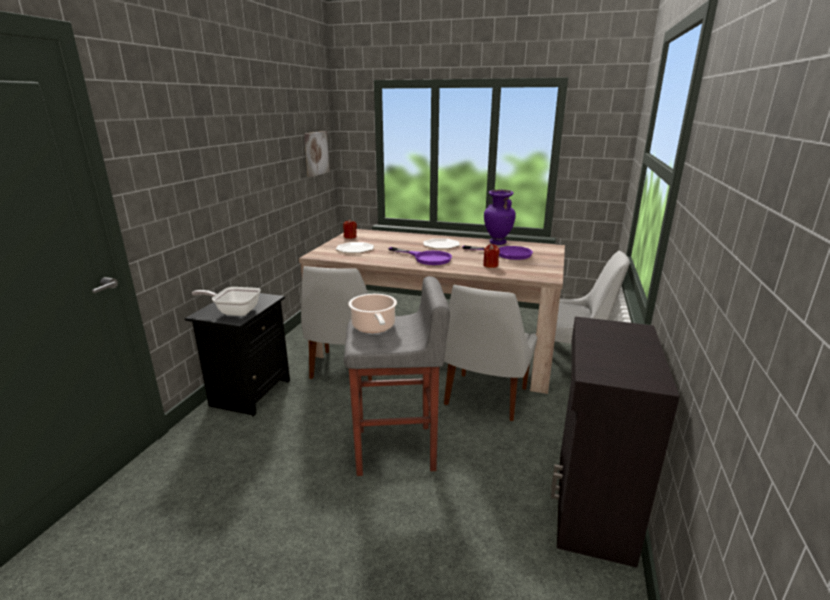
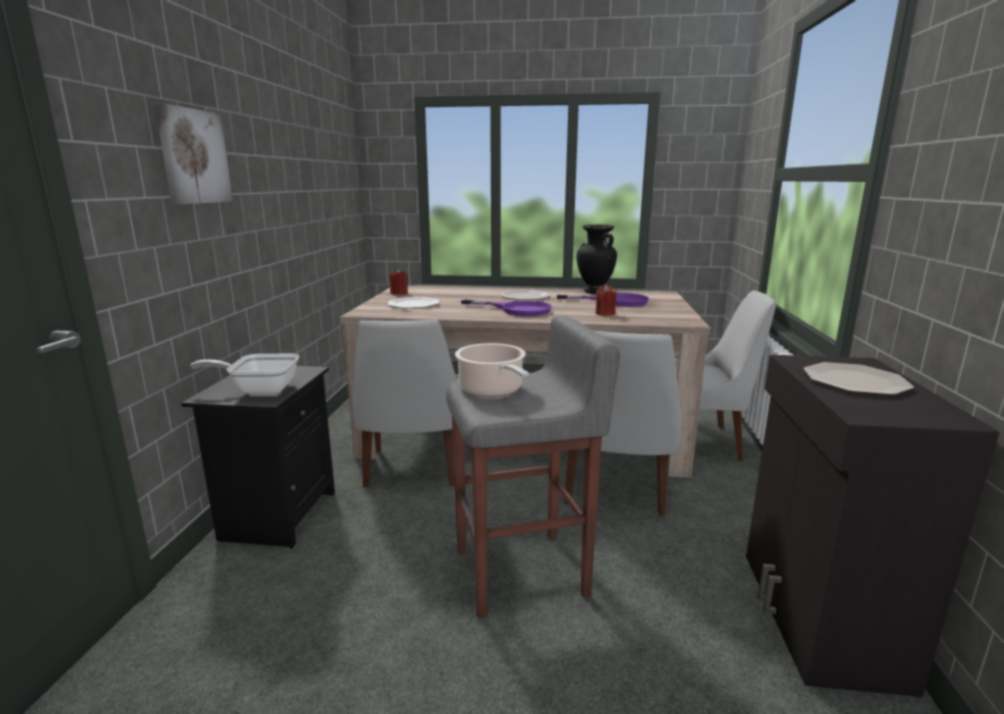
camera: 10 degrees left, 5 degrees down
picture [304,131,330,177] -> picture moved to [154,103,233,205]
purple vase [484,190,516,245] -> black vase [577,224,617,294]
none -> plate [803,362,914,395]

